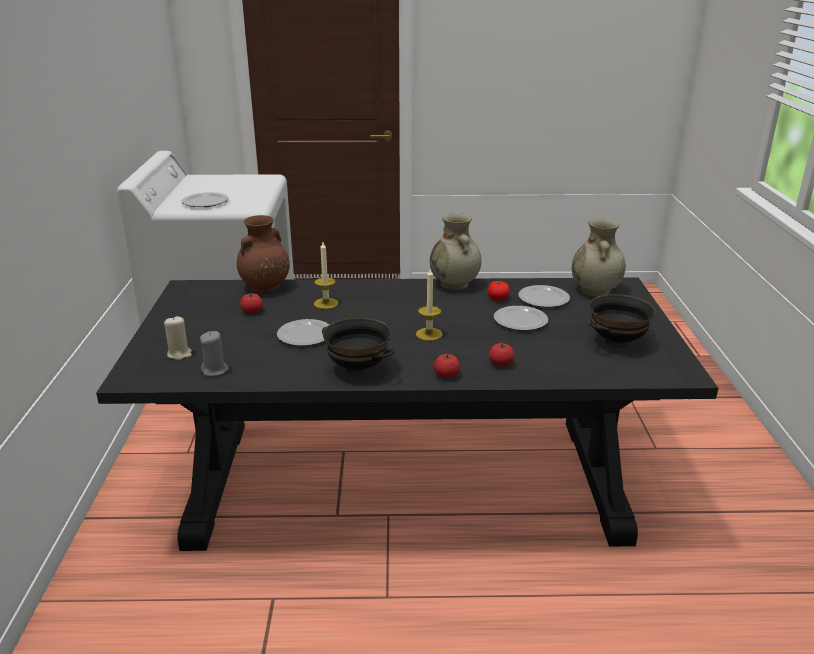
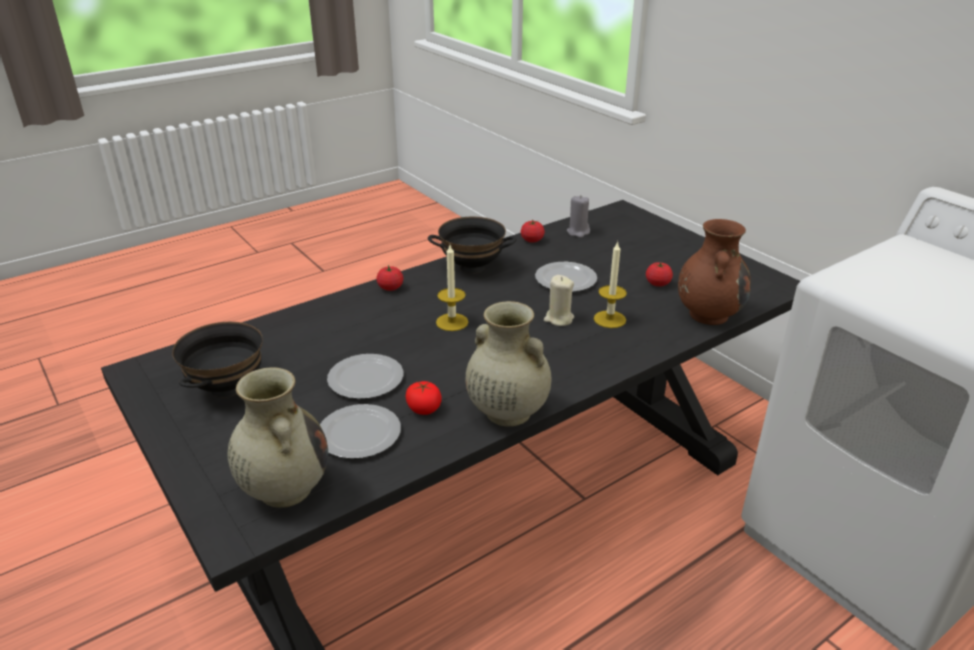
camera: 145 degrees right, 5 degrees up
beige candle [164,316,192,360] -> beige candle moved to [544,275,574,326]
plate [181,192,229,207] -> none
tomato [489,343,515,367] -> tomato moved to [521,220,545,242]

